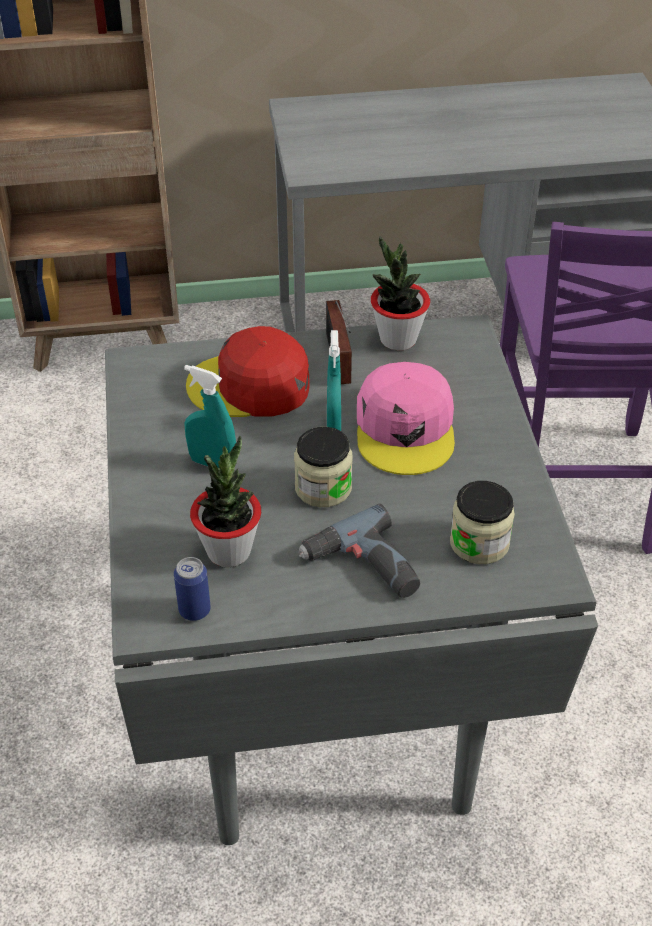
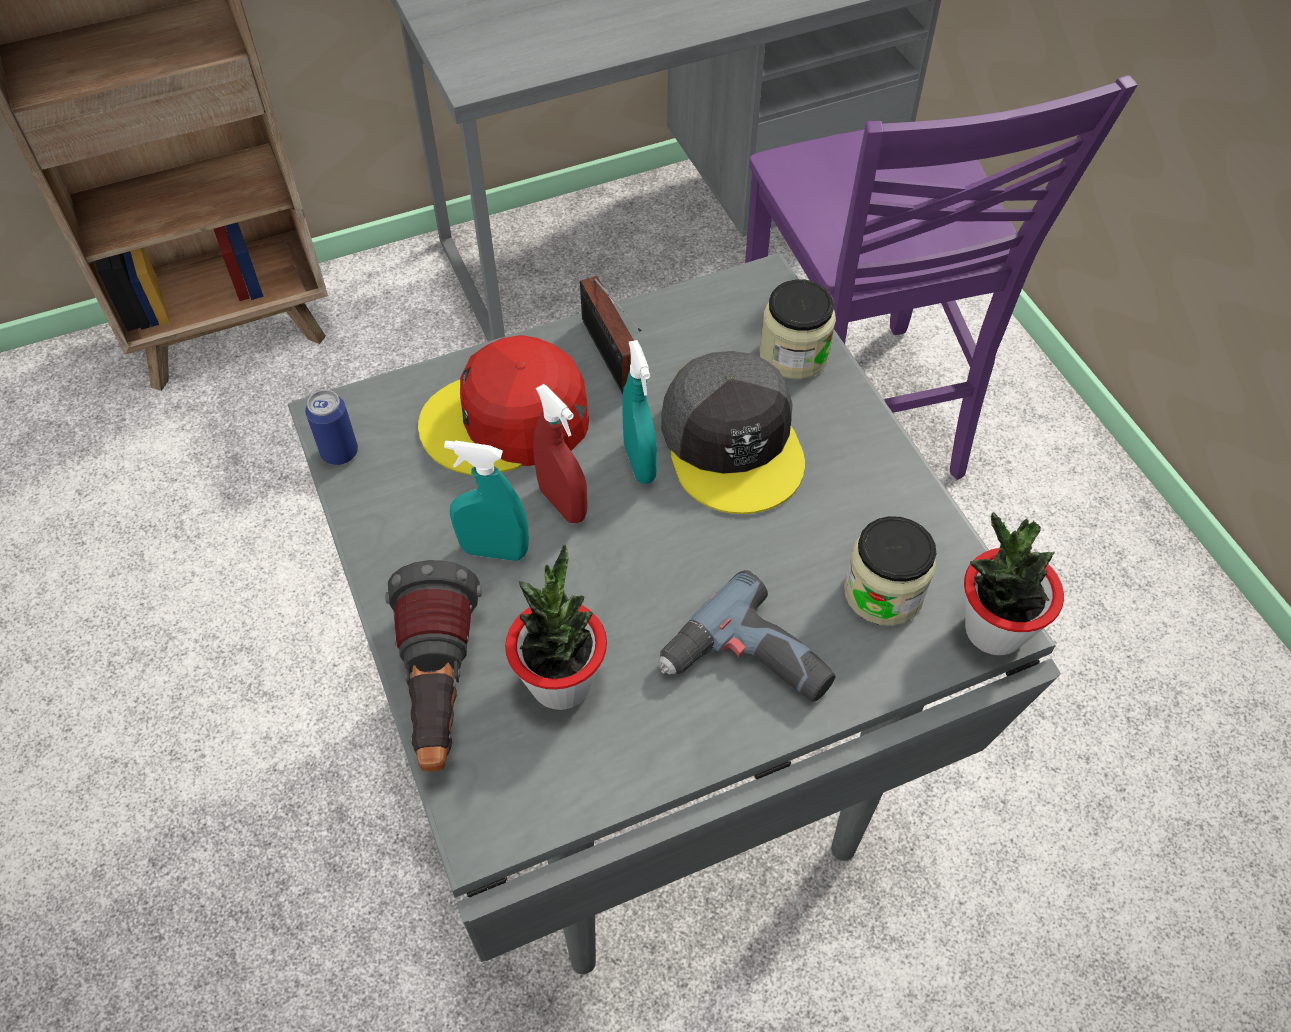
camera: 15 degrees left, 10 degrees up
can [174,557,211,621] -> can moved to [305,390,358,465]
jar [294,427,353,507] -> jar moved to [760,279,836,379]
pink cap [357,362,455,475] -> grey cap [661,351,805,514]
potted plant [371,236,430,351] -> potted plant moved to [964,512,1064,655]
none -> flashlight [385,560,482,772]
none -> red spray bottle [533,384,588,523]

